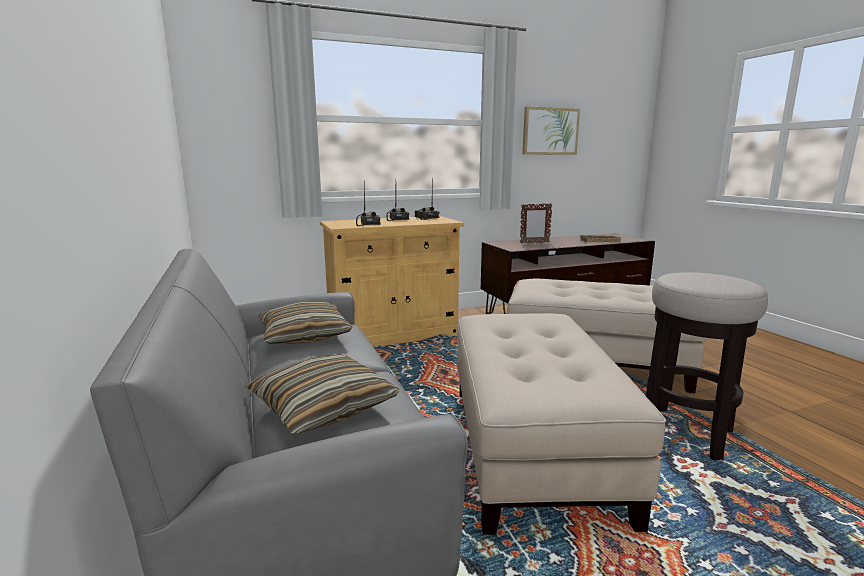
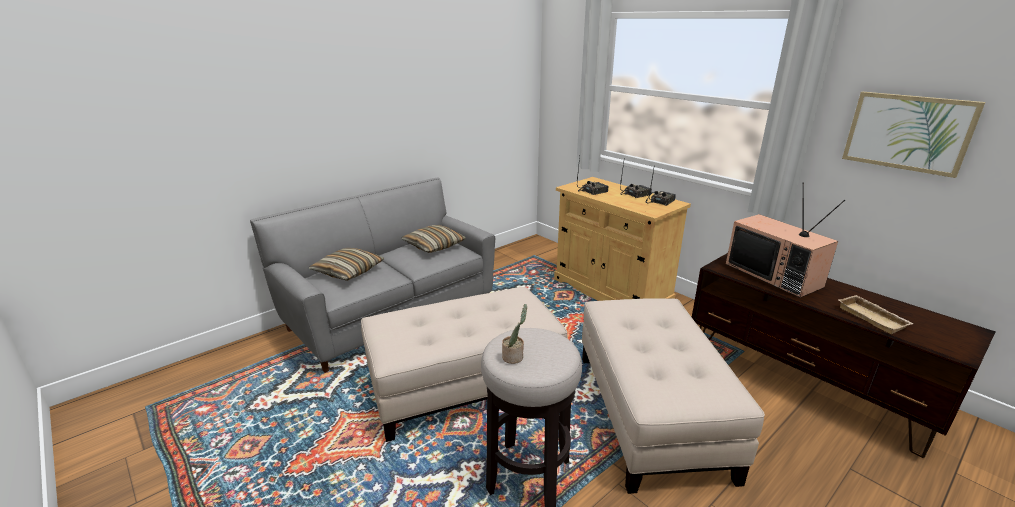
camera: 70 degrees right, 10 degrees up
picture frame [520,203,552,244] -> television [726,182,845,298]
none -> potted plant [502,304,527,364]

